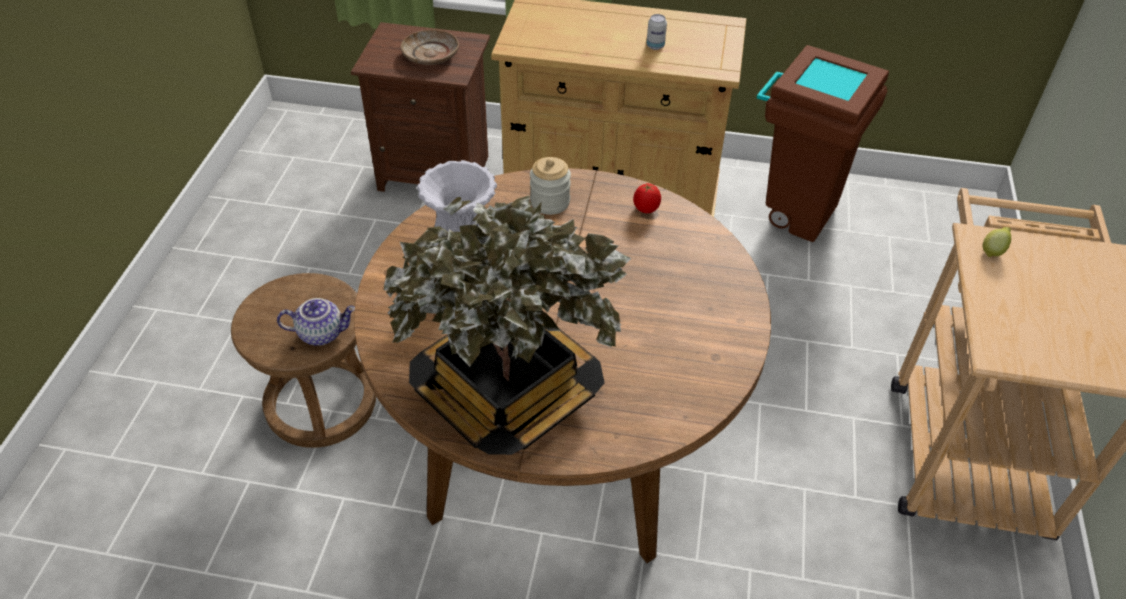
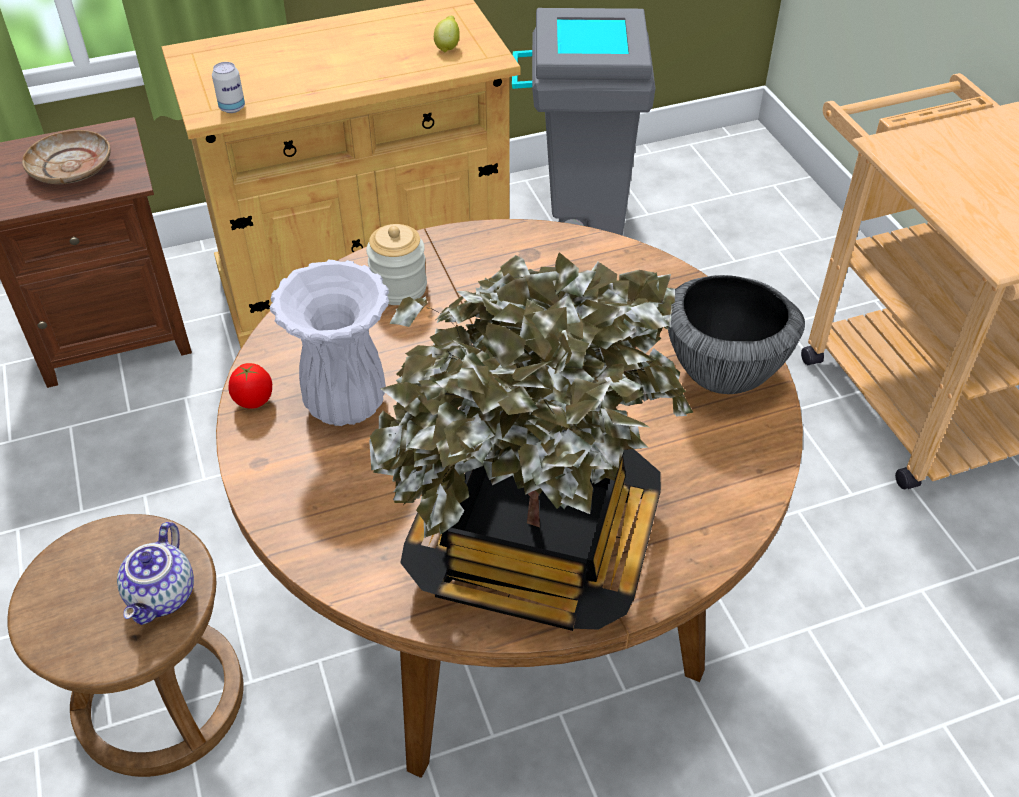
camera: 30 degrees left, 0 degrees up
teapot [277,298,355,346] -> teapot turned 135 degrees clockwise [117,522,194,625]
tomato [633,183,661,213] -> tomato moved to [229,363,272,409]
can [646,14,667,50] -> can moved to [212,62,245,113]
brown trash can [757,45,889,242] -> grey trash can [512,8,656,236]
lemon [983,227,1011,257] -> lemon moved to [434,16,460,52]
none -> bowl [668,275,805,394]

